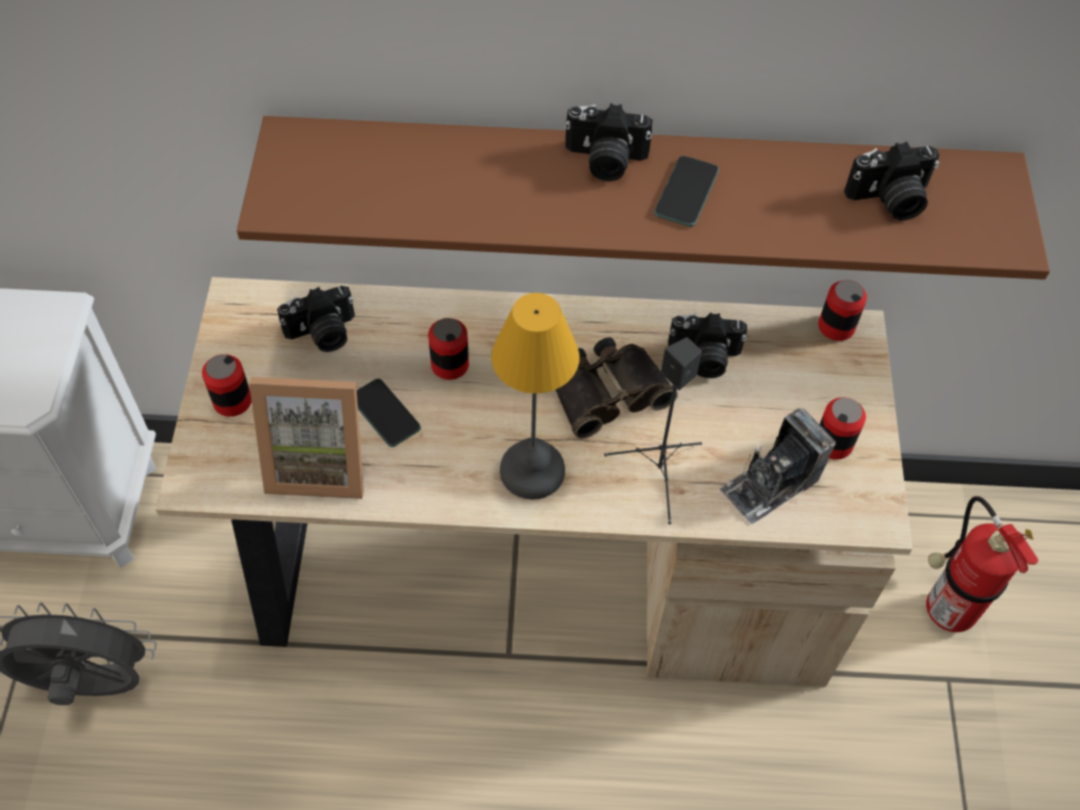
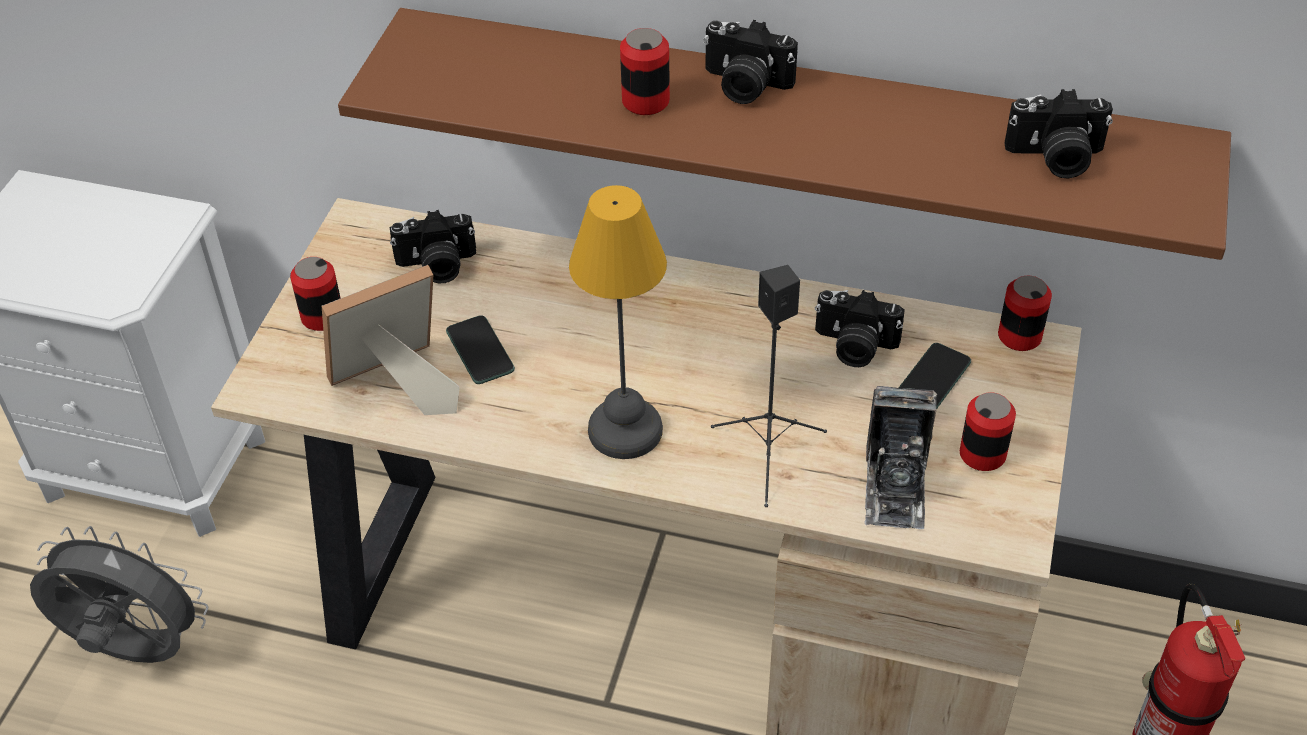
camera: 15 degrees right, 10 degrees down
picture frame [249,377,364,499] -> picture frame turned 135 degrees clockwise [322,265,460,415]
can [428,318,469,380] -> can moved to [620,28,670,115]
binoculars [556,337,678,439] -> none
phone [654,156,719,227] -> phone moved to [899,343,971,410]
camera [719,408,836,524] -> camera turned 60 degrees counterclockwise [864,386,937,529]

